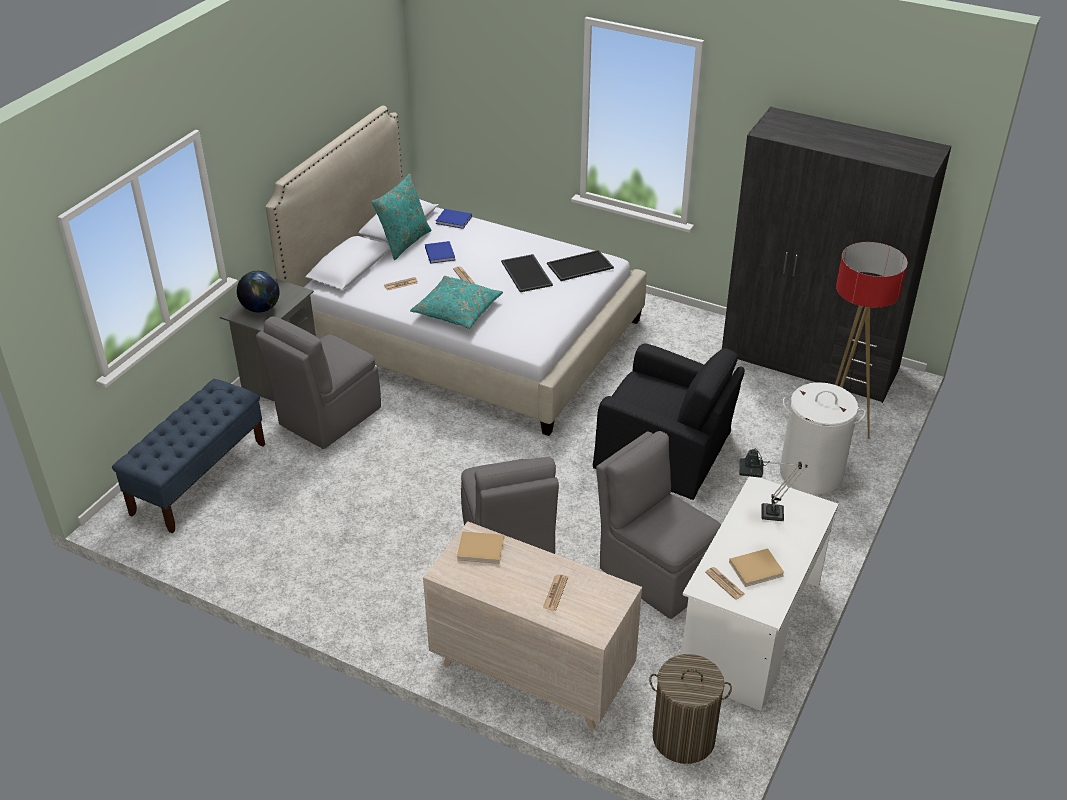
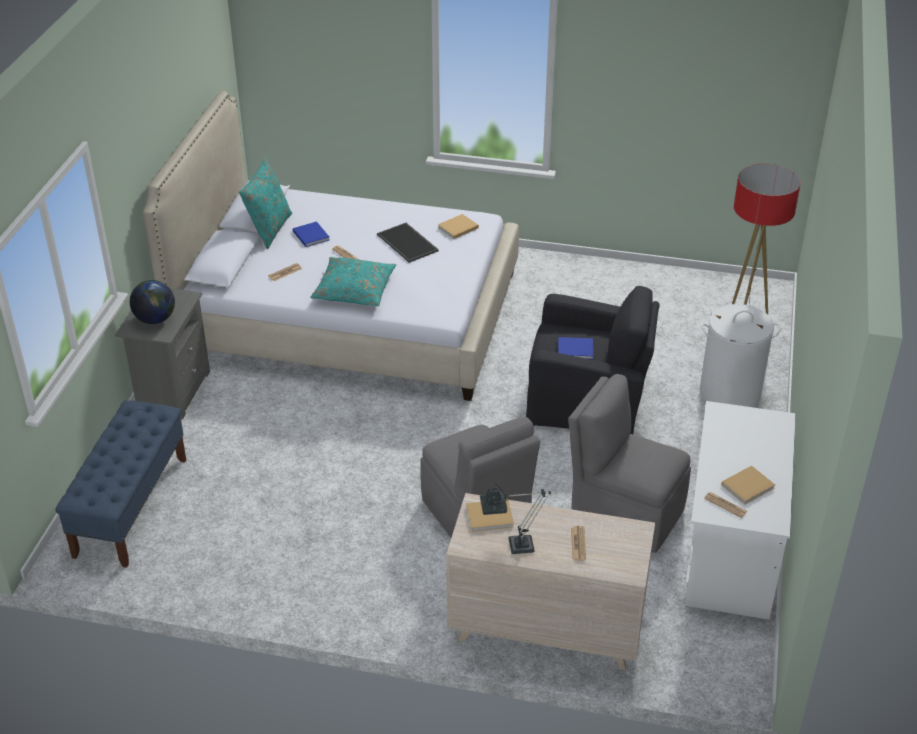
camera: 15 degrees left, 0 degrees up
grey chair [256,317,381,449] -> none
blue book [436,209,472,229] -> blue book moved to [558,337,593,359]
tray [547,250,614,281] -> beige book [438,214,479,239]
laundry basket [649,654,732,764] -> none
grey wardrobe [722,107,951,403] -> none
table lamp [739,449,807,521] -> table lamp moved to [480,484,551,554]

